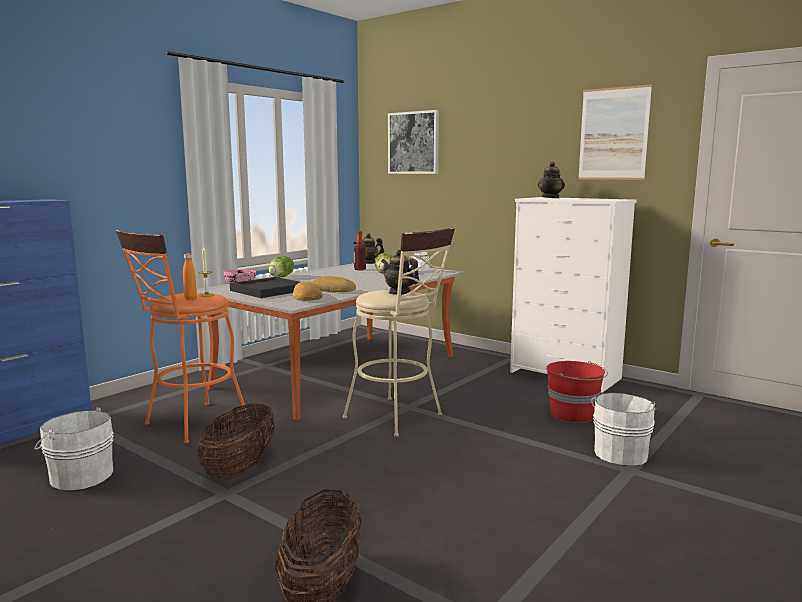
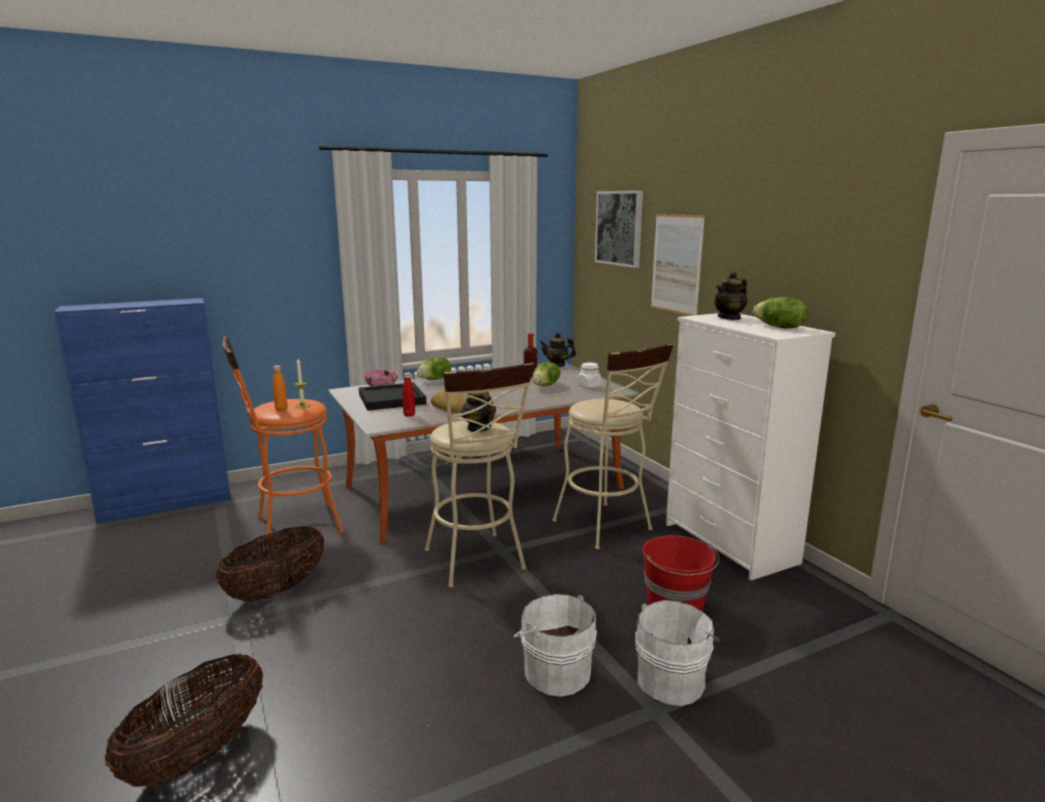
camera: 25 degrees right, 5 degrees up
white bucket [34,407,114,490] -> white bucket moved to [514,594,597,697]
bread [293,281,322,301] -> red bottle [402,373,415,417]
picture [578,84,652,180] -> picture moved to [651,214,705,316]
none -> beige stool [552,343,674,549]
none -> lettuce [753,297,808,329]

